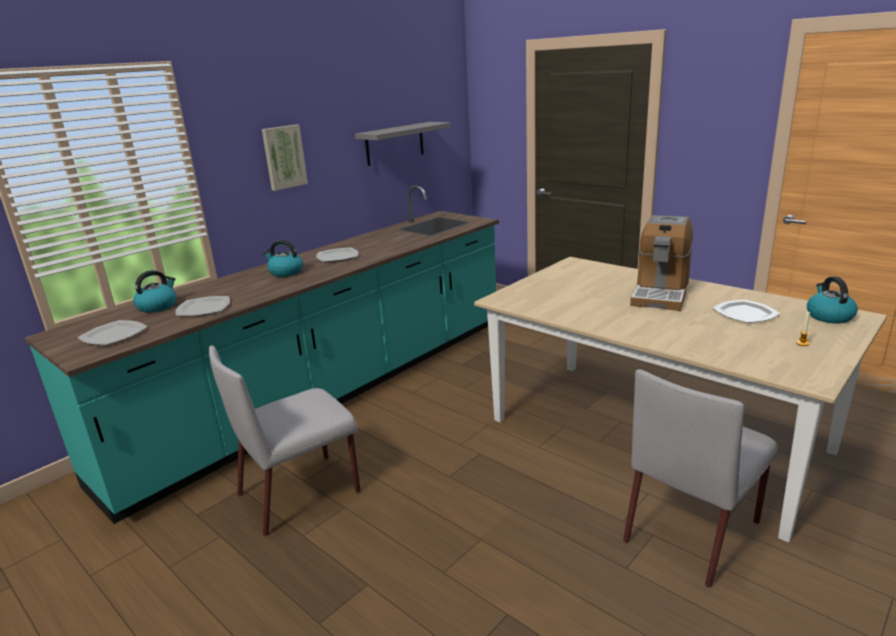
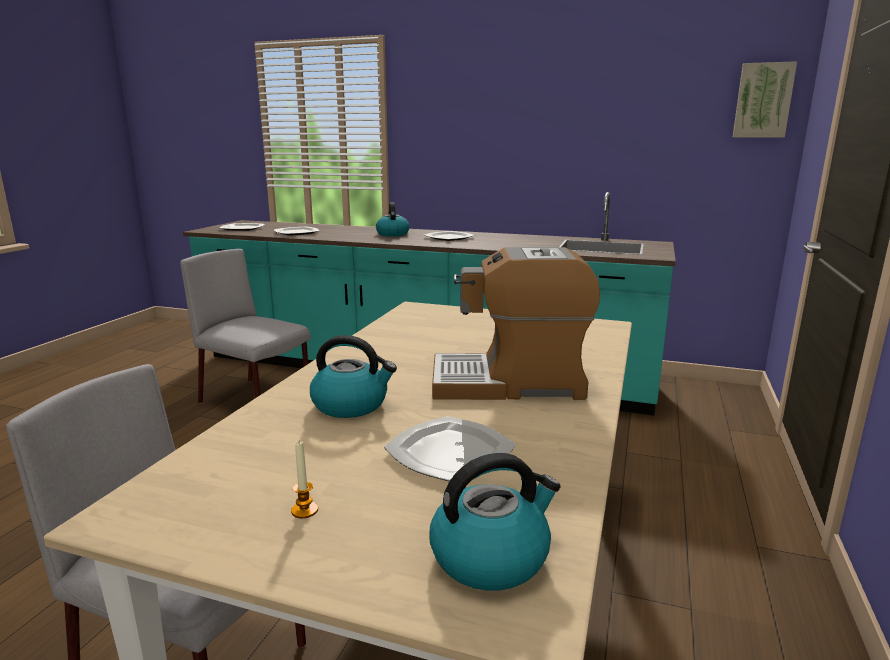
camera: 65 degrees right, 5 degrees down
kettle [133,270,176,313] -> kettle moved to [310,335,397,418]
picture [262,125,308,191] -> picture moved to [733,61,797,137]
grey shelf [355,122,451,166] -> none

